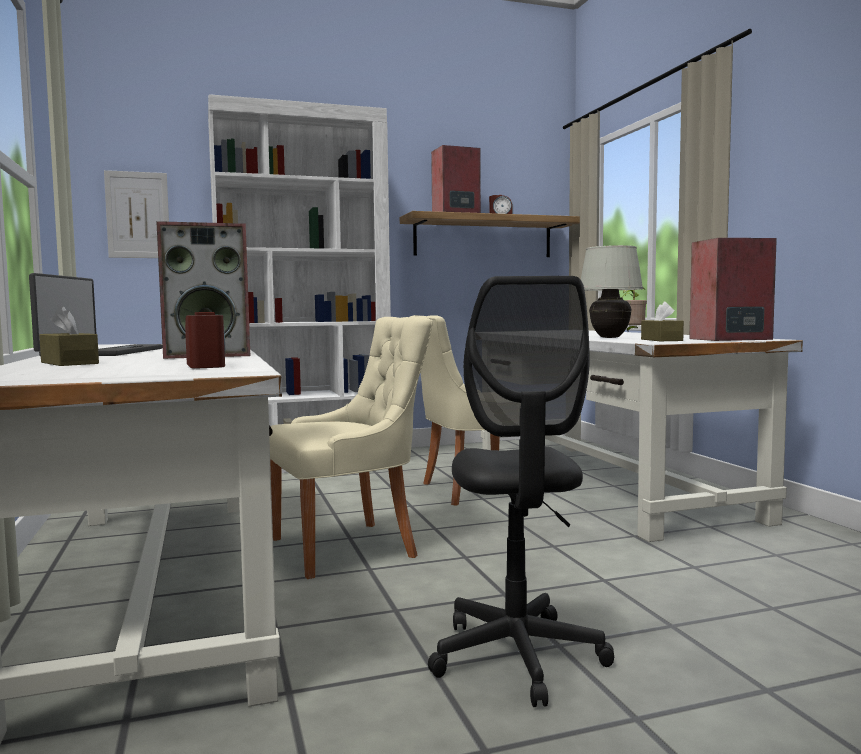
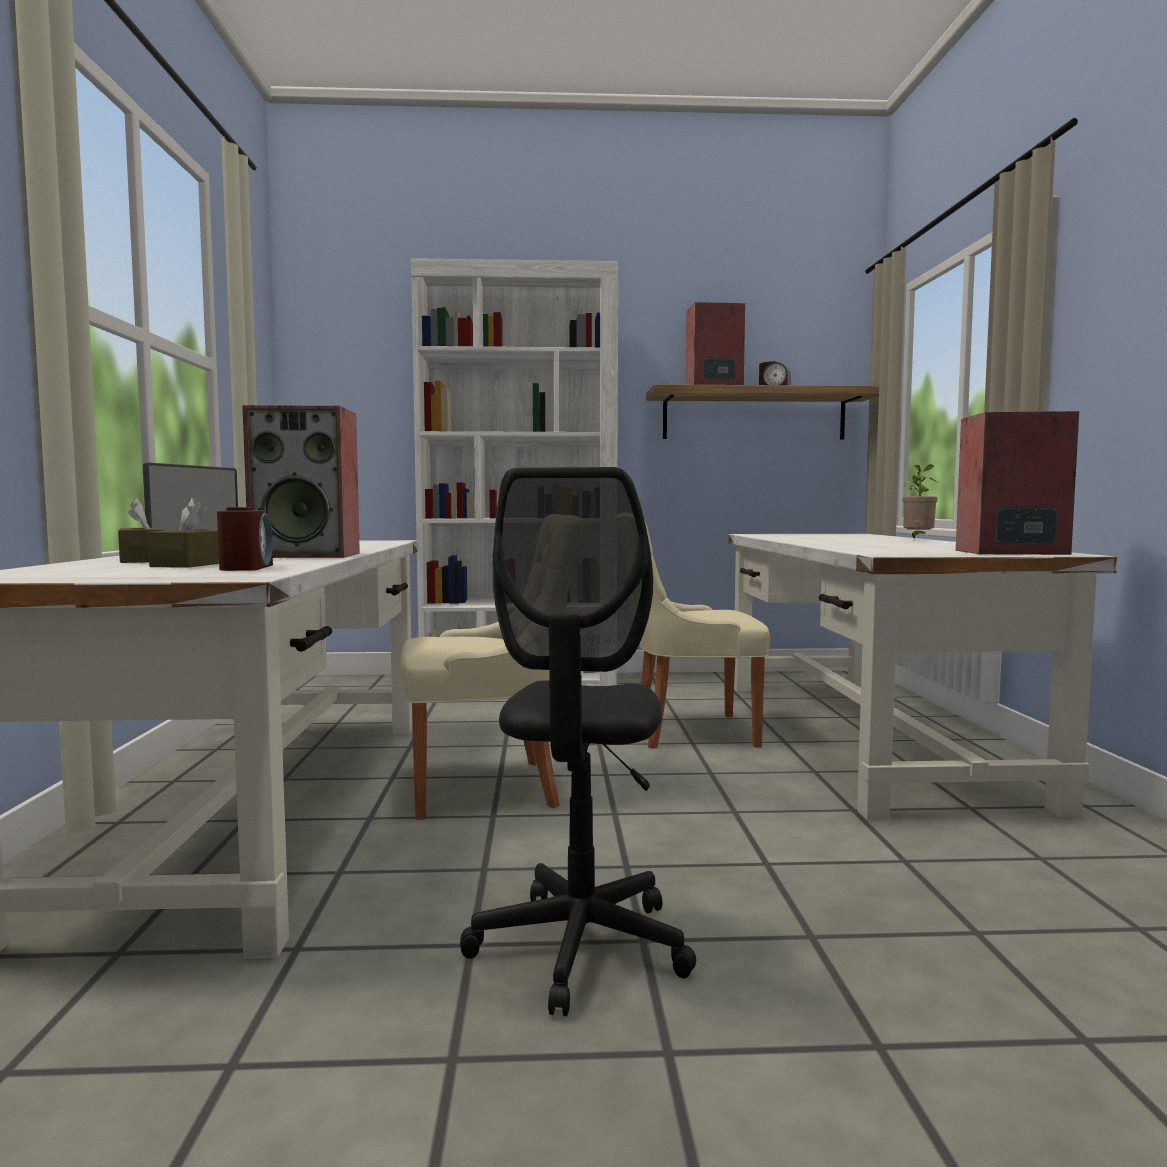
camera: 15 degrees right, 0 degrees up
picture [104,170,169,258] -> none
white table lamp [581,245,643,338] -> none
brown tissue box [641,301,684,341] -> brown tissue box moved to [148,498,219,568]

